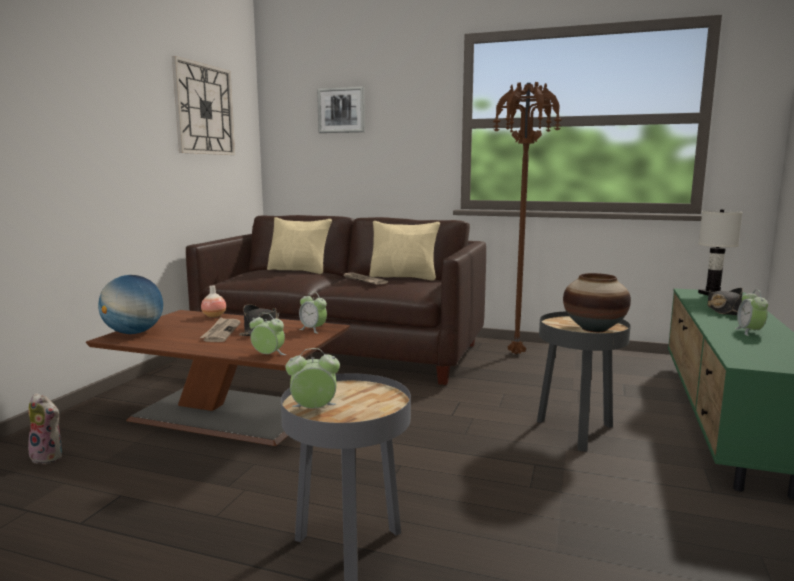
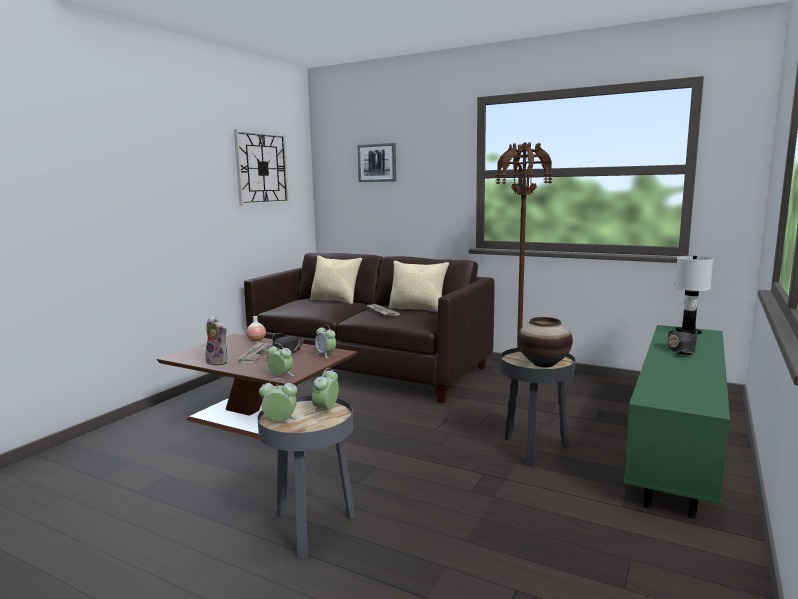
camera: 10 degrees right, 0 degrees up
plush toy [28,393,62,464] -> plush toy moved to [206,316,227,366]
globe [98,275,163,334] -> none
alarm clock [735,290,768,336] -> alarm clock moved to [312,368,339,416]

